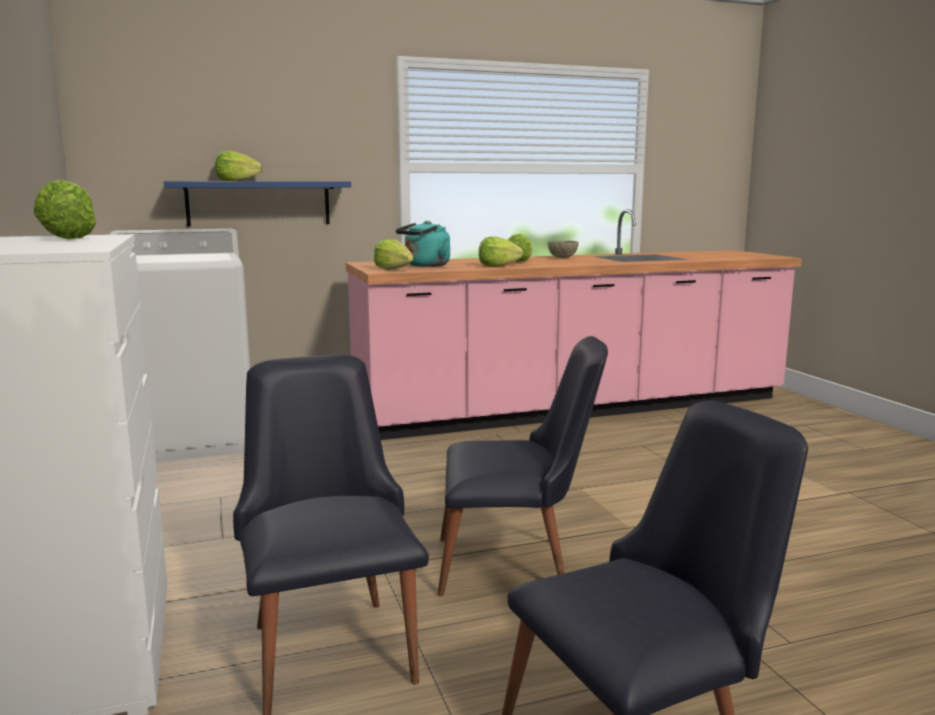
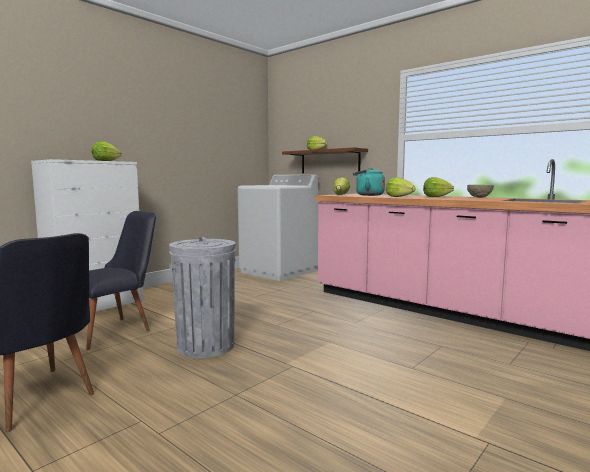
camera: 60 degrees right, 5 degrees down
blue shelf [164,181,351,226] -> brown shelf [282,147,368,173]
black chair [438,336,608,596] -> grey trash can [169,237,236,358]

